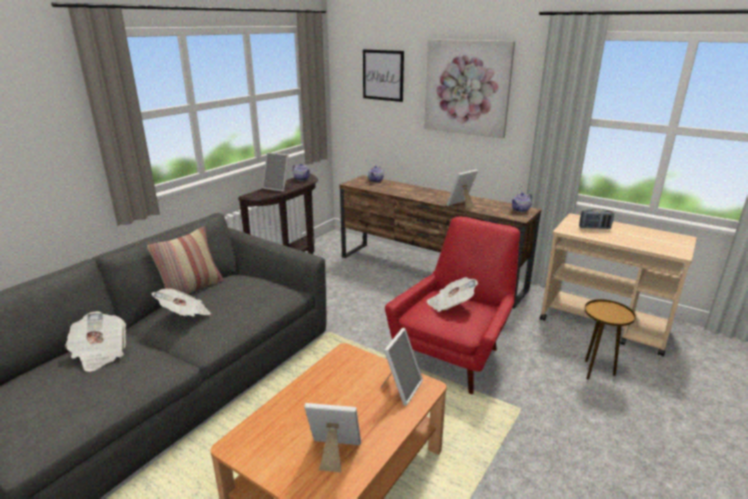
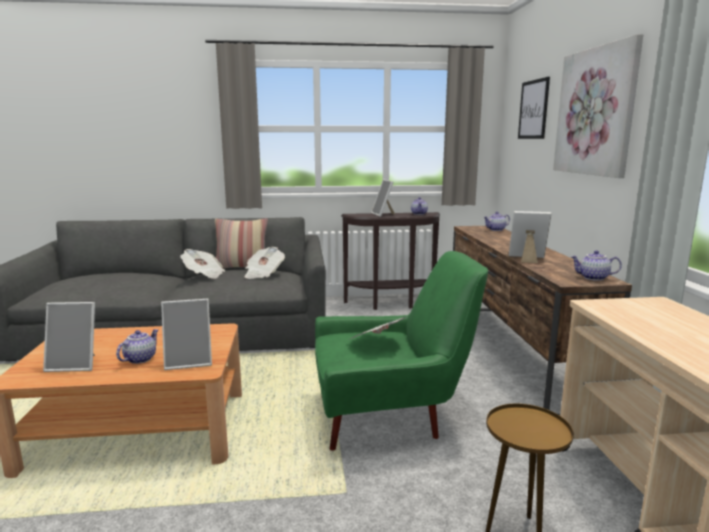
camera: 50 degrees right, 10 degrees down
newspaper [65,311,126,372] -> newspaper moved to [245,247,285,279]
picture frame [304,403,361,472] -> picture frame turned 120 degrees clockwise [43,302,95,372]
red armchair [385,217,520,394] -> green armchair [315,251,488,451]
radio [579,209,614,229] -> none
none -> teapot [116,329,158,364]

